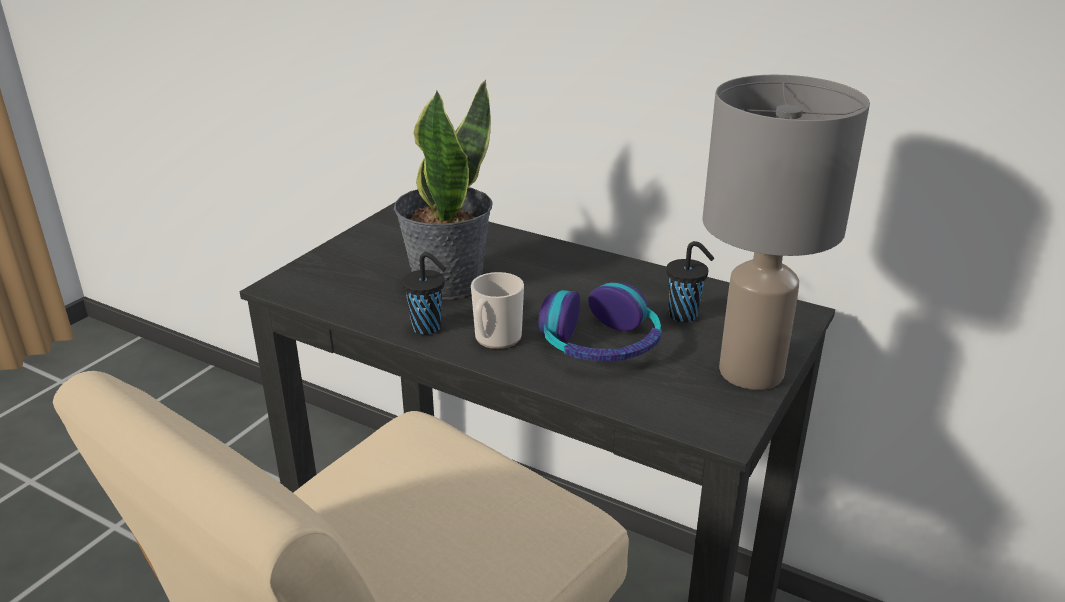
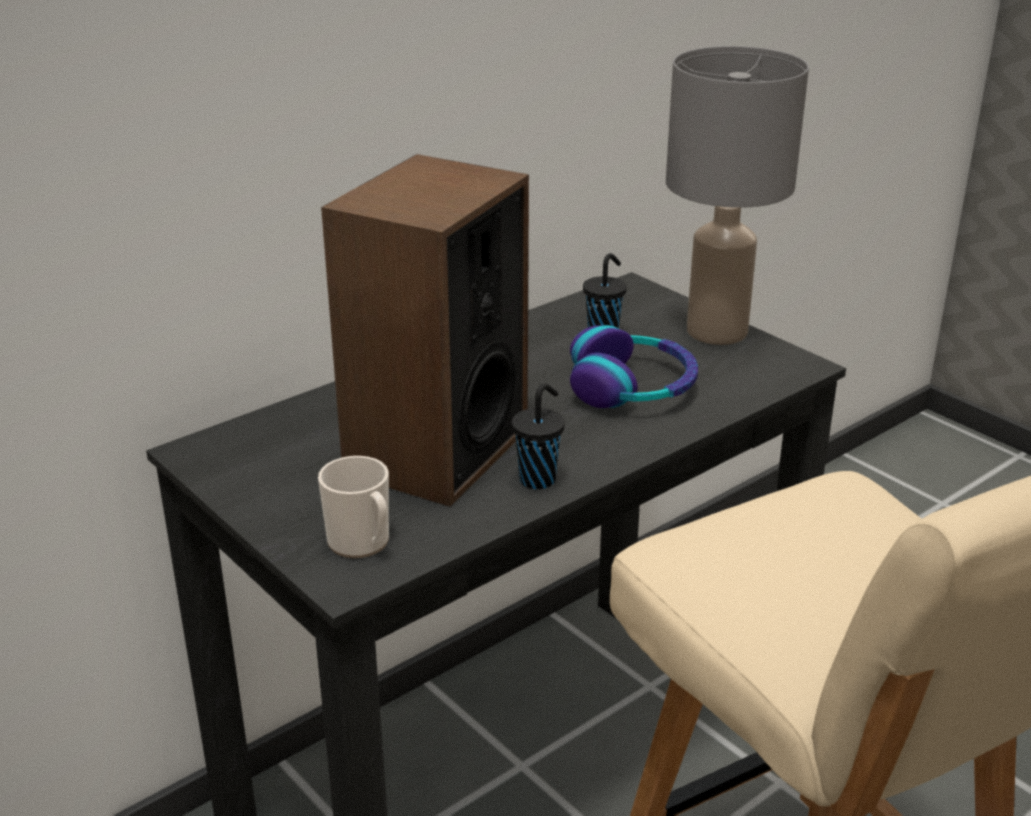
camera: 70 degrees left, 0 degrees up
potted plant [394,80,493,299] -> speaker [321,154,529,507]
mug [471,272,524,349] -> mug moved to [318,456,389,558]

